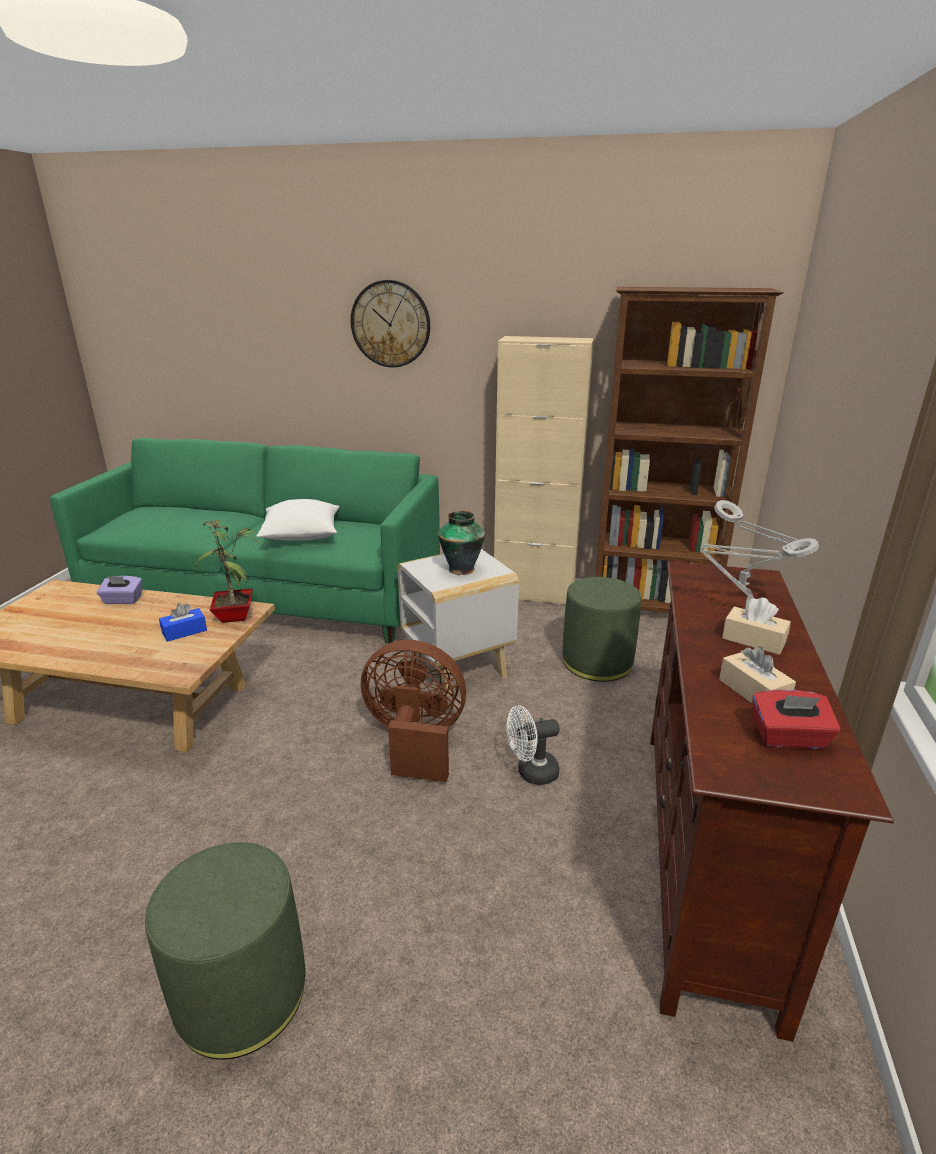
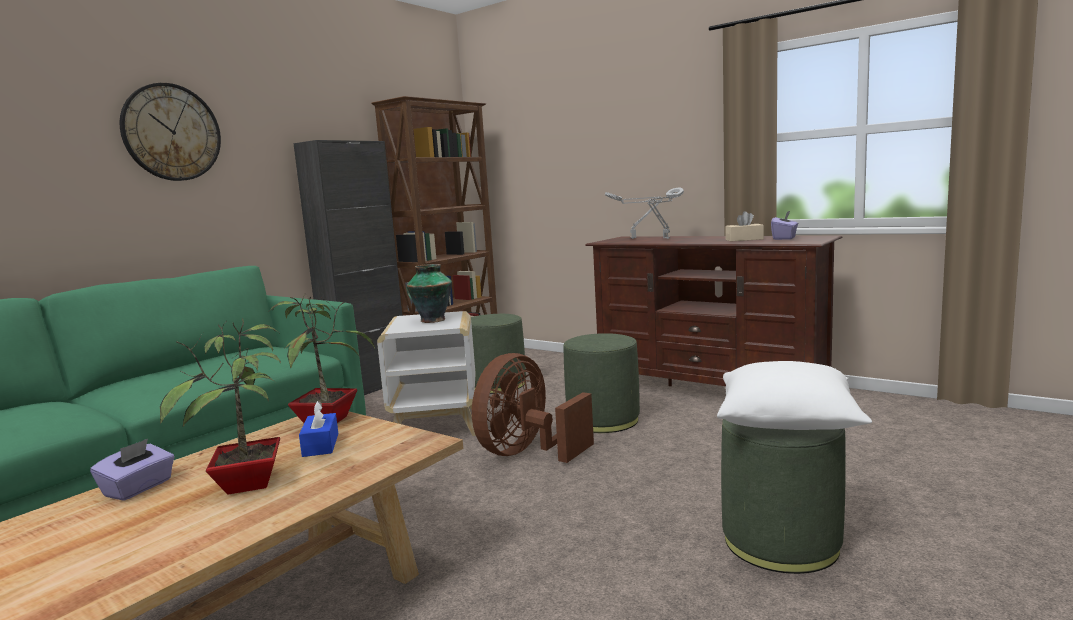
camera: 65 degrees left, 15 degrees down
white pillow [257,499,339,541] -> white pillow moved to [717,361,872,430]
beige cabinet [494,336,594,604] -> black cabinet [293,140,402,395]
white fan [506,705,560,785] -> green ottoman [563,333,640,433]
beige tissue box [722,597,791,655] -> none
red tissue box [752,690,841,749] -> purple tissue box [771,210,798,240]
none -> potted plant [160,319,281,495]

